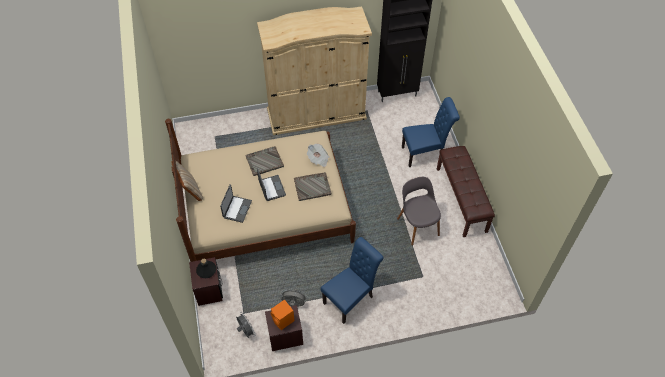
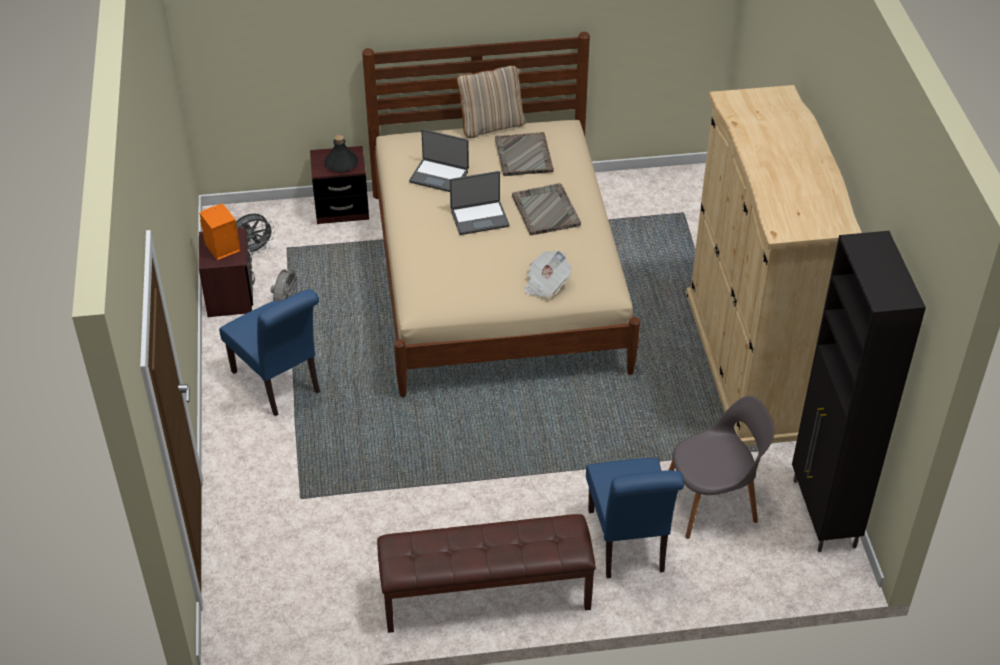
camera: 95 degrees right, 10 degrees down
grey tray [294,172,331,201] -> grey tray moved to [495,132,554,176]
grey chair [397,177,441,246] -> grey chair moved to [669,396,774,539]

